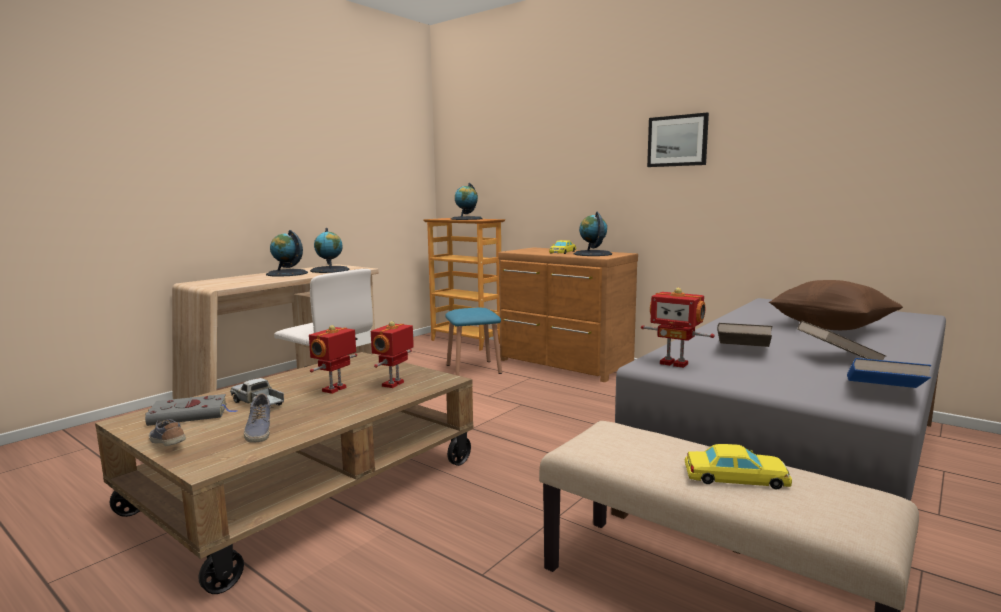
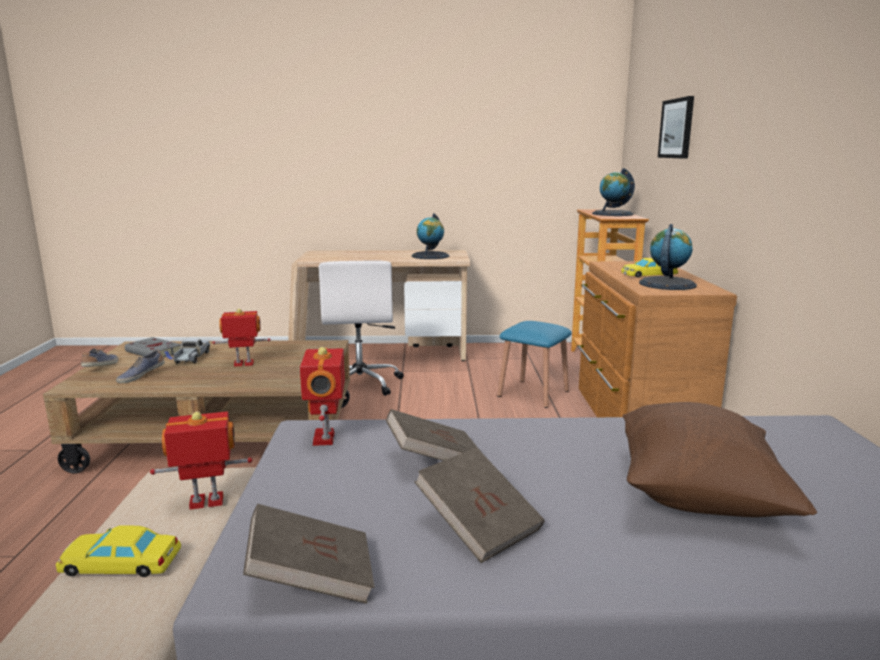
camera: 50 degrees right, 5 degrees up
globe [266,230,308,277] -> none
toy robot [371,321,414,388] -> toy robot moved to [150,412,252,510]
picture [647,113,709,167] -> picture moved to [658,96,694,158]
yellow toy car [685,444,792,489] -> yellow toy car turned 120 degrees clockwise [56,525,181,577]
blue book [847,358,931,388] -> brown book [243,504,374,604]

